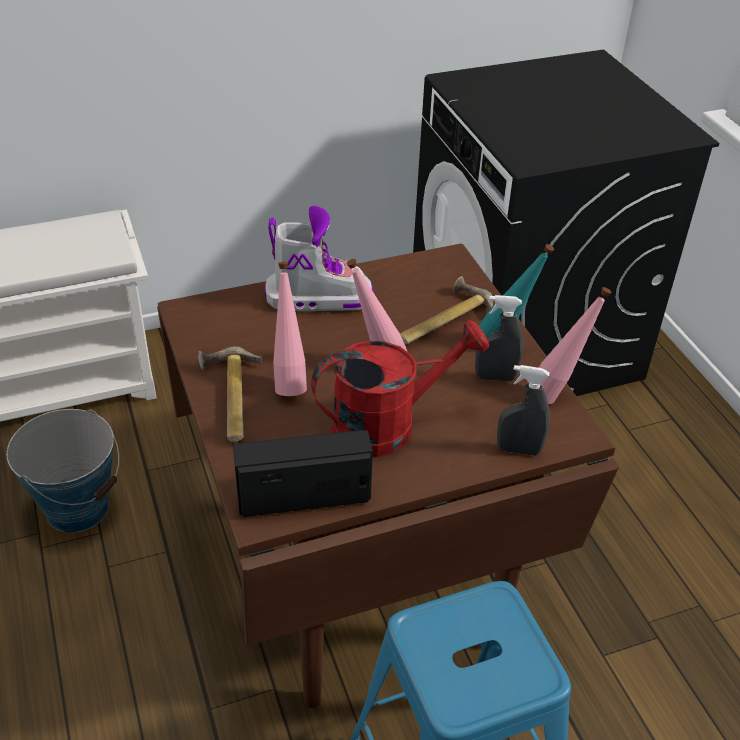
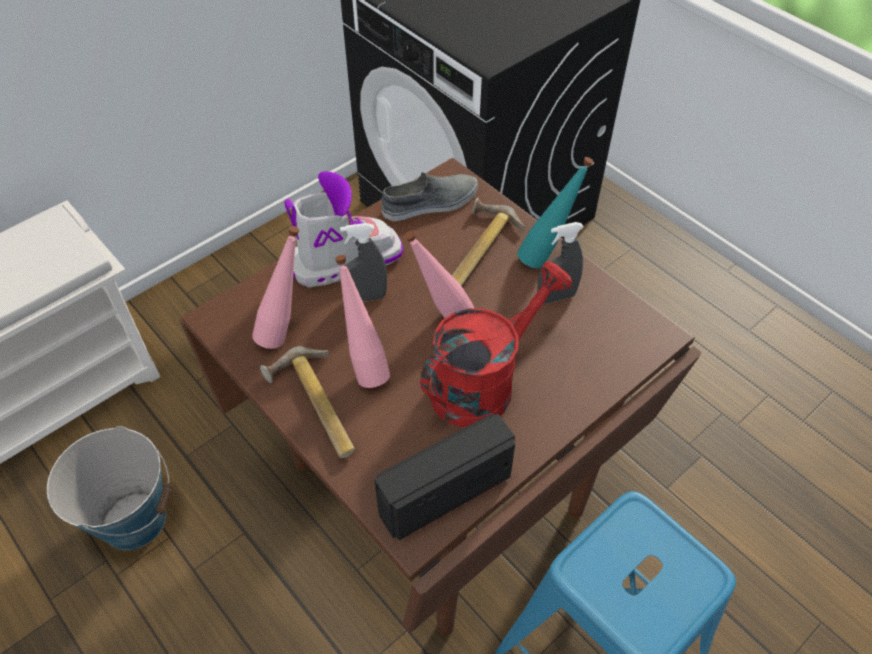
camera: 20 degrees left, 10 degrees up
grey spray bottle [497,365,550,456] -> grey spray bottle moved to [340,223,387,302]
pink bottle [539,287,612,404] -> pink bottle moved to [252,226,299,349]
none -> grey shoe [381,172,478,221]

